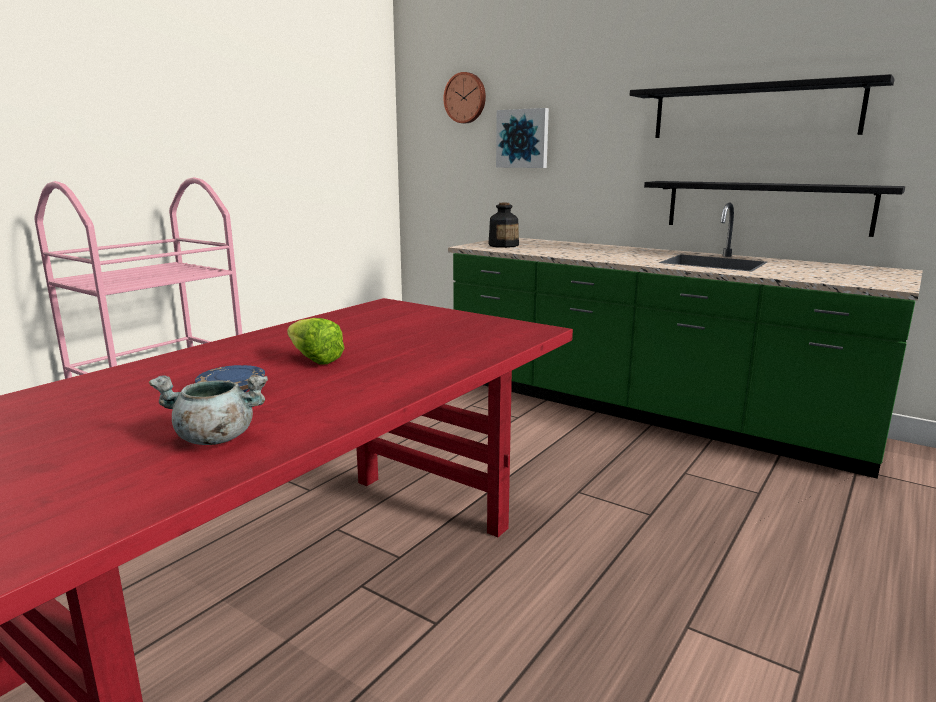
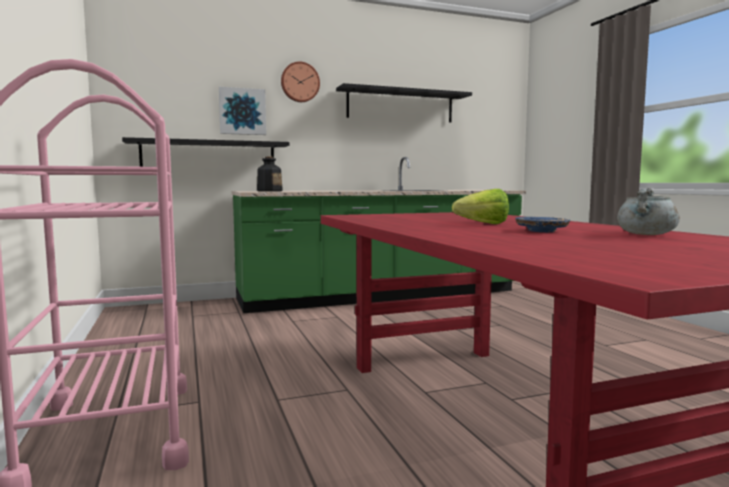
camera: 55 degrees left, 10 degrees down
wall clock [443,72,486,123] -> wall clock moved to [281,62,320,102]
black shelf [644,181,905,237] -> black shelf moved to [122,137,289,167]

